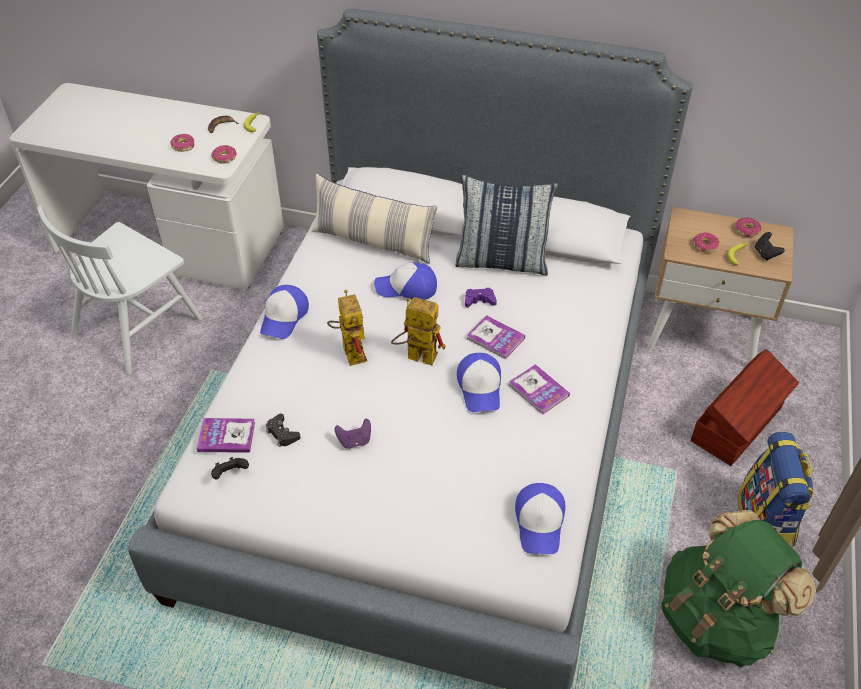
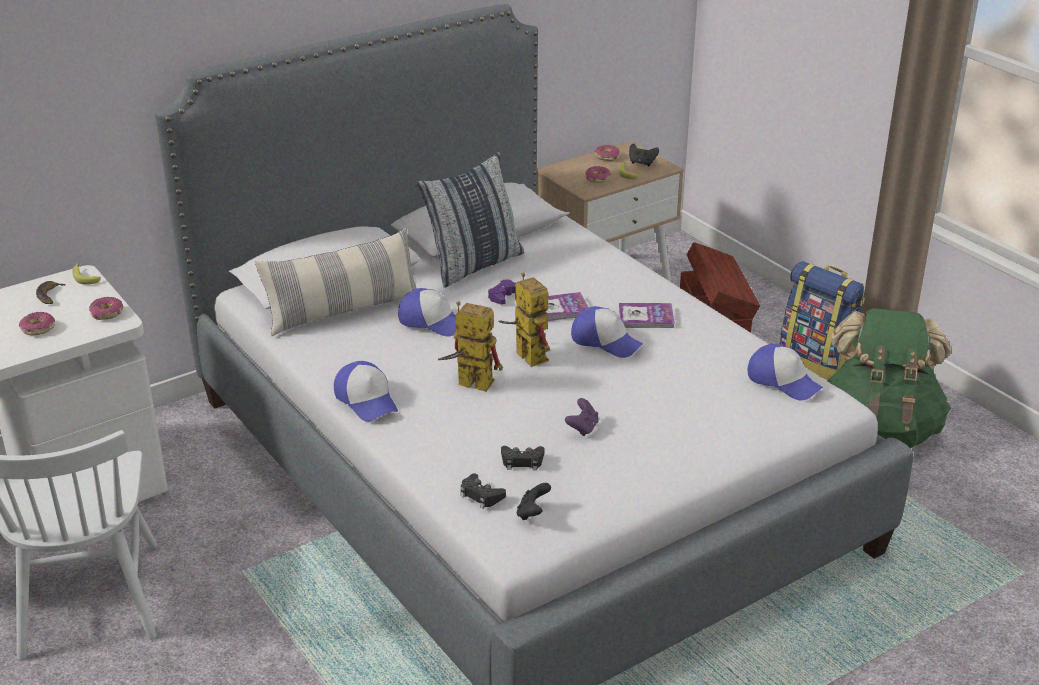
camera: 50 degrees left, 15 degrees down
book [197,418,255,453] -> black game controller [460,473,506,509]
cap [374,262,437,300] -> cap turned 105 degrees counterclockwise [398,288,456,336]
toy robot [391,297,446,365] -> toy robot turned 90 degrees clockwise [498,273,550,367]

